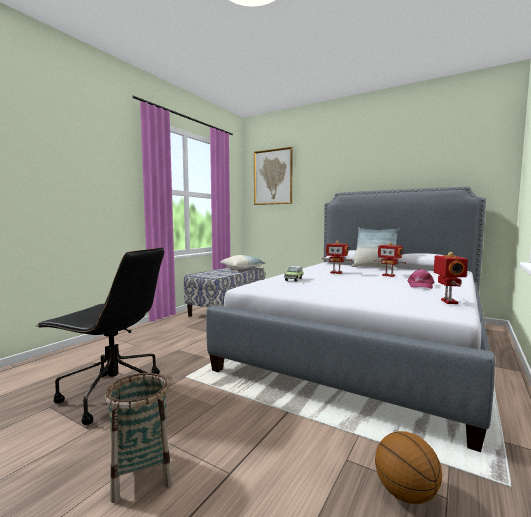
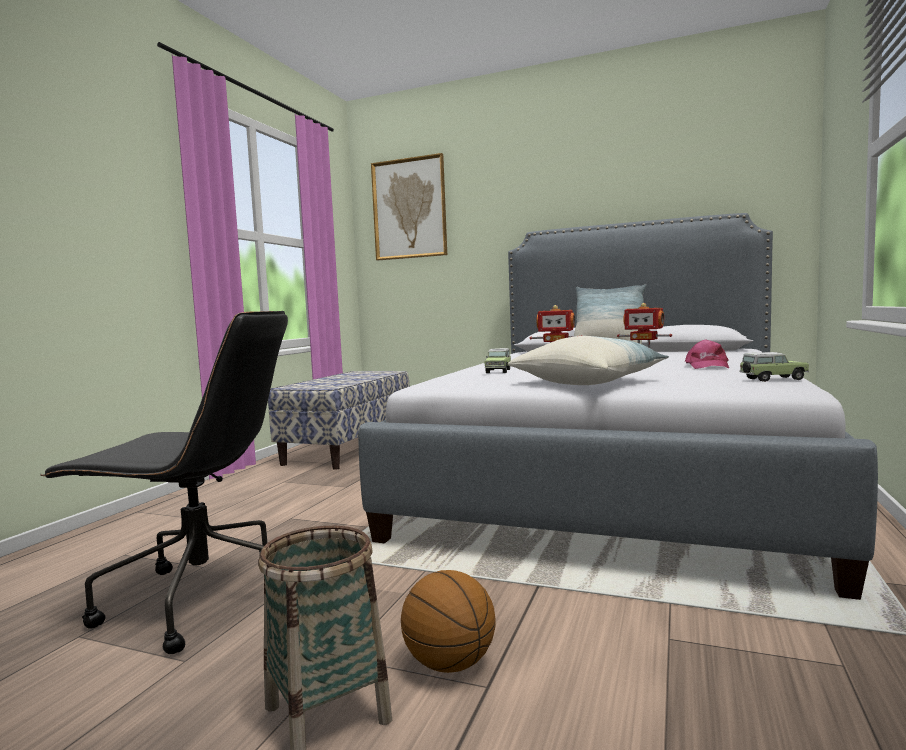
camera: 10 degrees left, 0 degrees up
pillow [220,255,265,270] -> pillow moved to [508,336,669,385]
basketball [375,431,442,504] -> basketball moved to [401,570,496,673]
toy robot [434,252,468,304] -> toy car [740,352,809,382]

